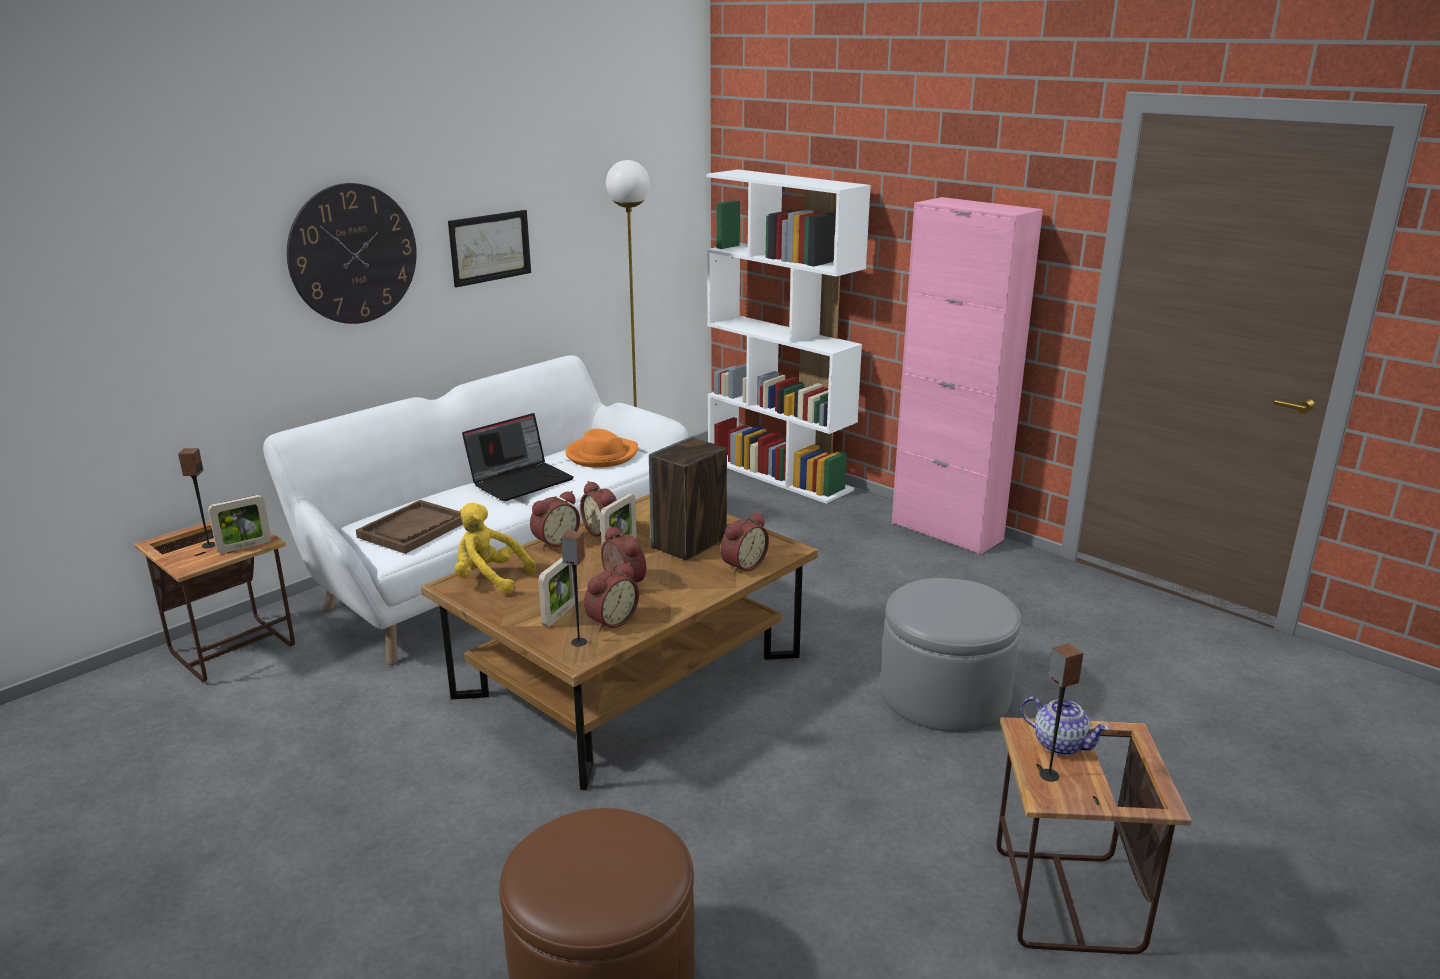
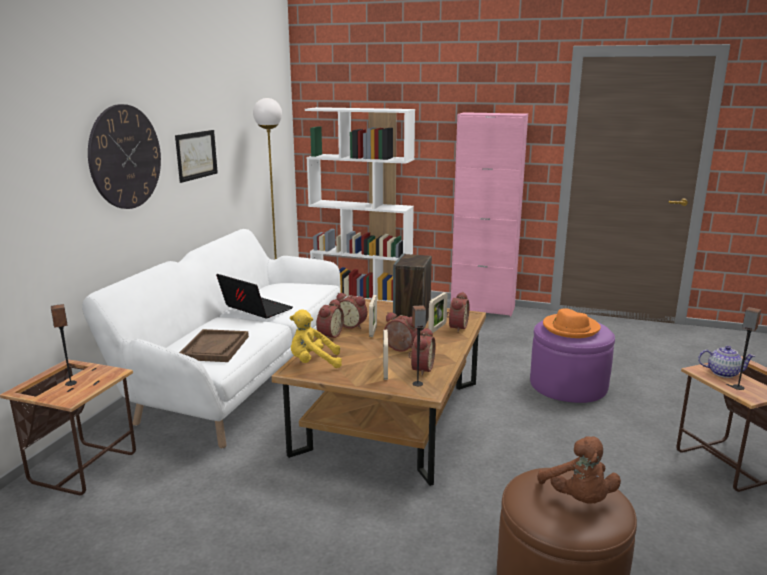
camera: 25 degrees left, 5 degrees down
picture frame [208,495,271,553] -> picture frame moved to [428,292,447,333]
laptop [462,413,574,501] -> laptop turned 75 degrees counterclockwise [216,274,293,319]
orange hat [565,429,638,468] -> orange hat moved to [543,308,601,338]
grey ottoman [880,578,1021,732] -> purple ottoman [530,321,615,403]
none -> brown plush toy [537,436,621,504]

